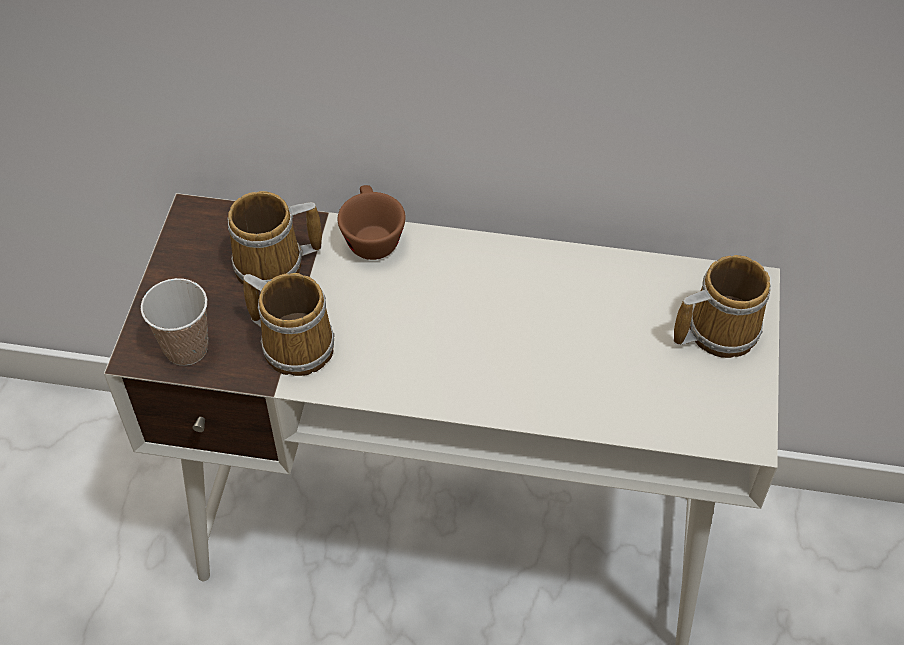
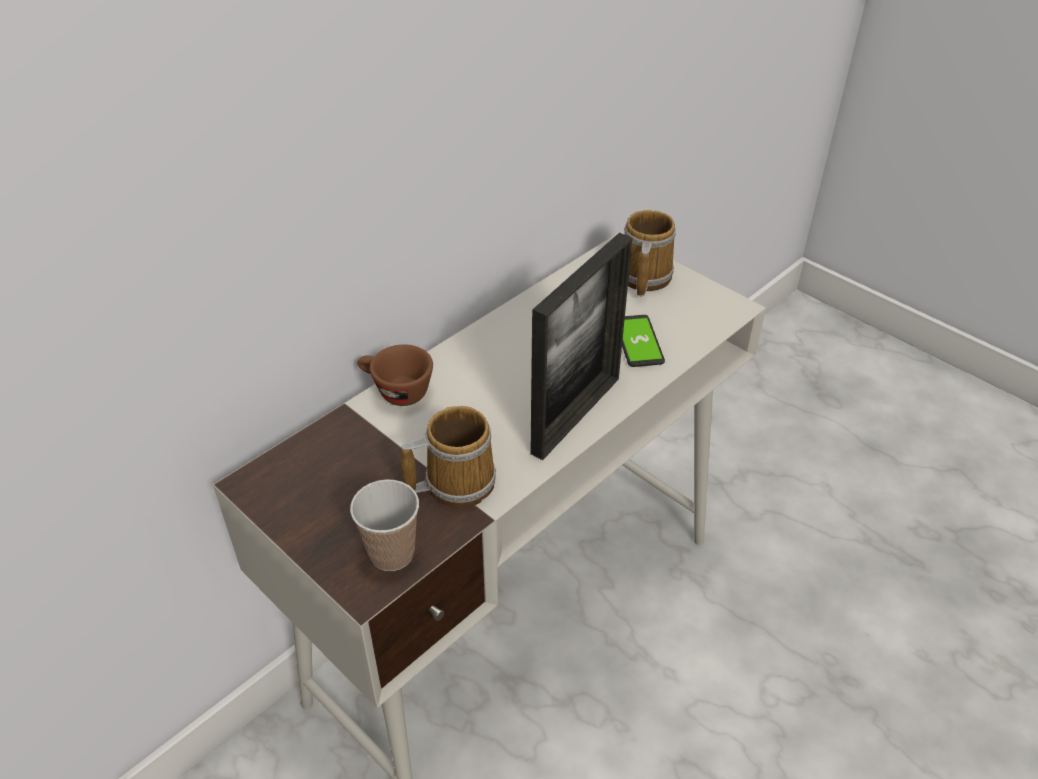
camera: 55 degrees left, 10 degrees down
mug [227,191,322,291] -> none
none -> picture frame [530,233,632,460]
none -> phone [622,315,665,367]

